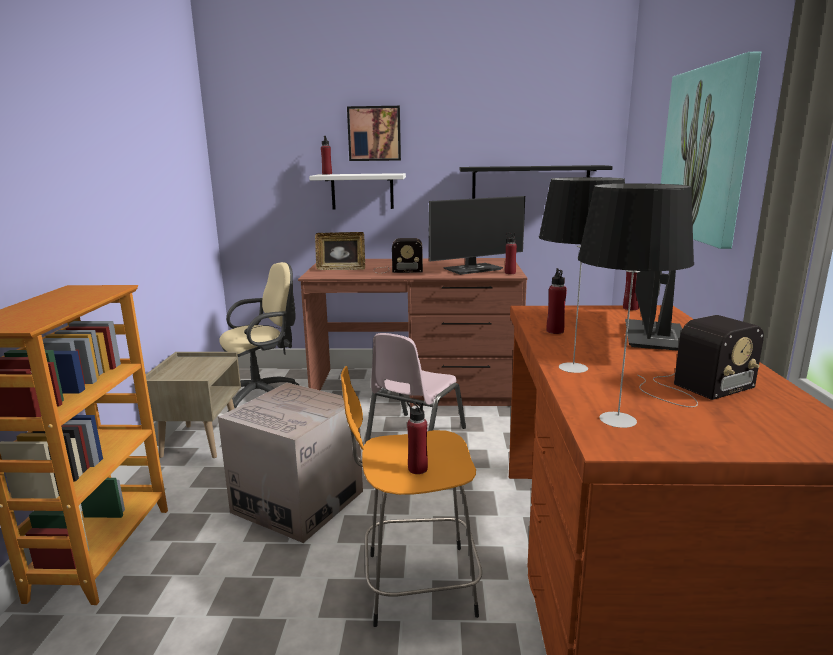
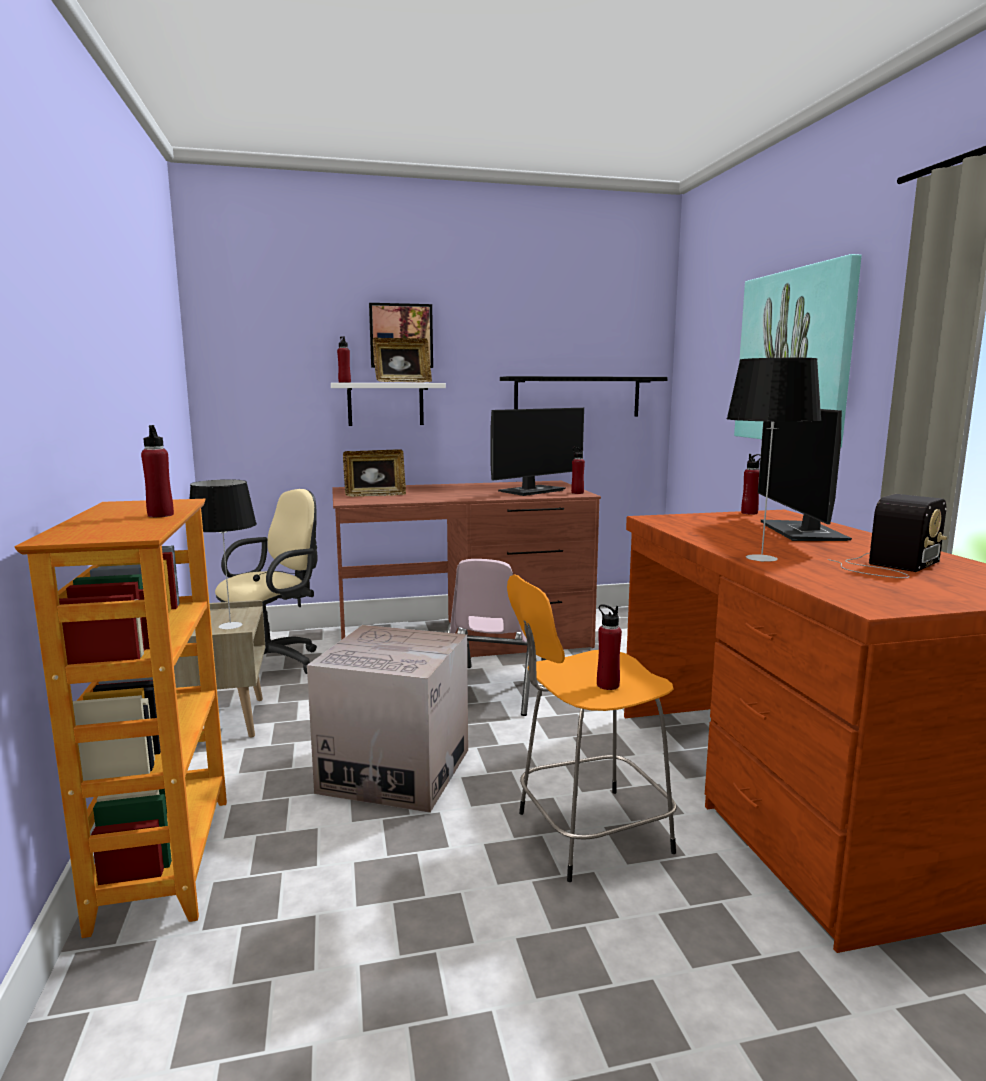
camera: 15 degrees left, 5 degrees down
radio [374,238,423,273] -> none
red bottle [547,268,567,334] -> red bottle moved to [141,425,174,517]
table lamp [578,183,694,428] -> table lamp moved to [190,479,257,629]
none -> picture frame [373,337,432,383]

